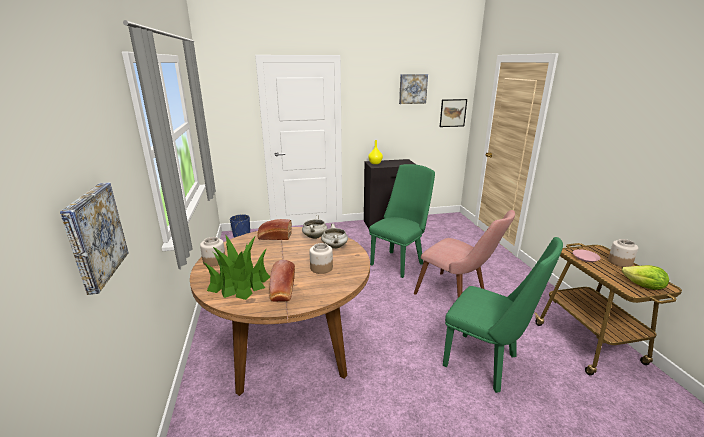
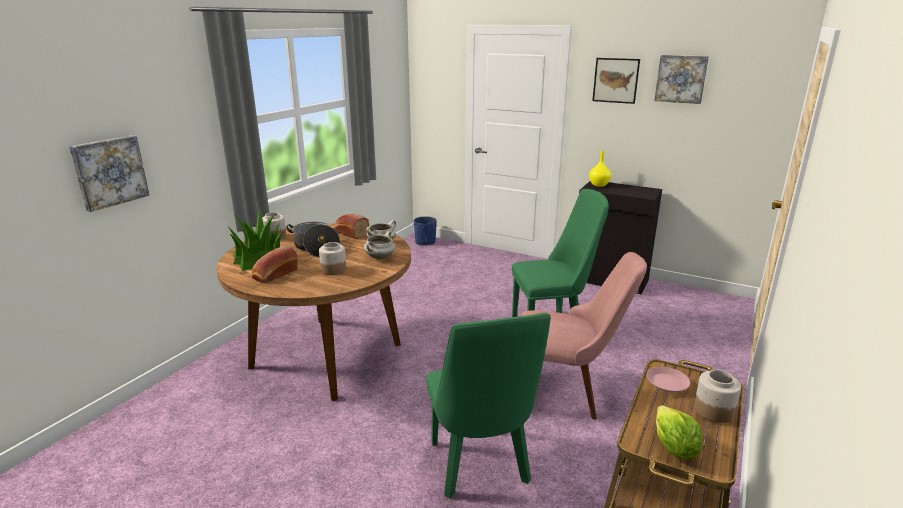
camera: 40 degrees right, 0 degrees up
pink chair [414,210,515,297] -> pink chair turned 75 degrees counterclockwise [521,252,647,420]
picture [440,99,467,127] -> picture moved to [592,58,640,104]
none -> cooking pot [286,222,340,258]

